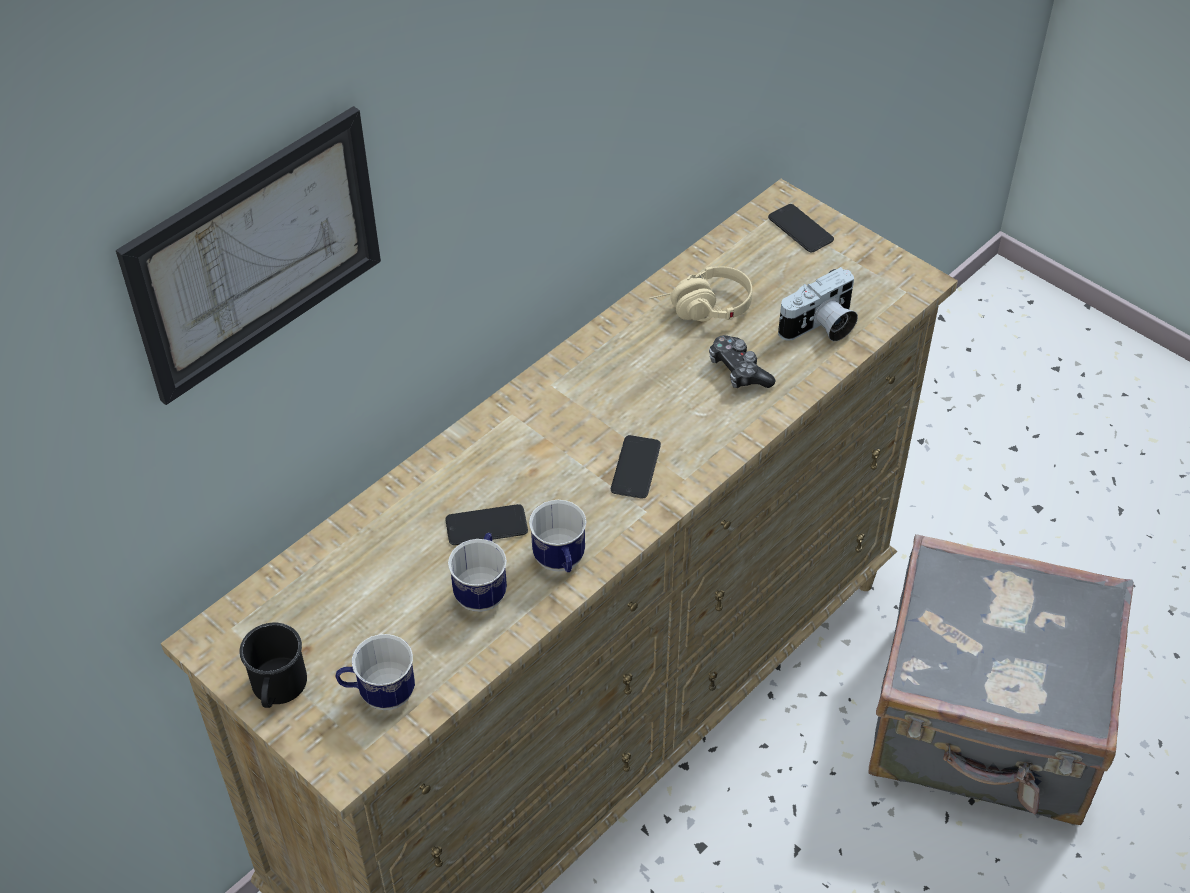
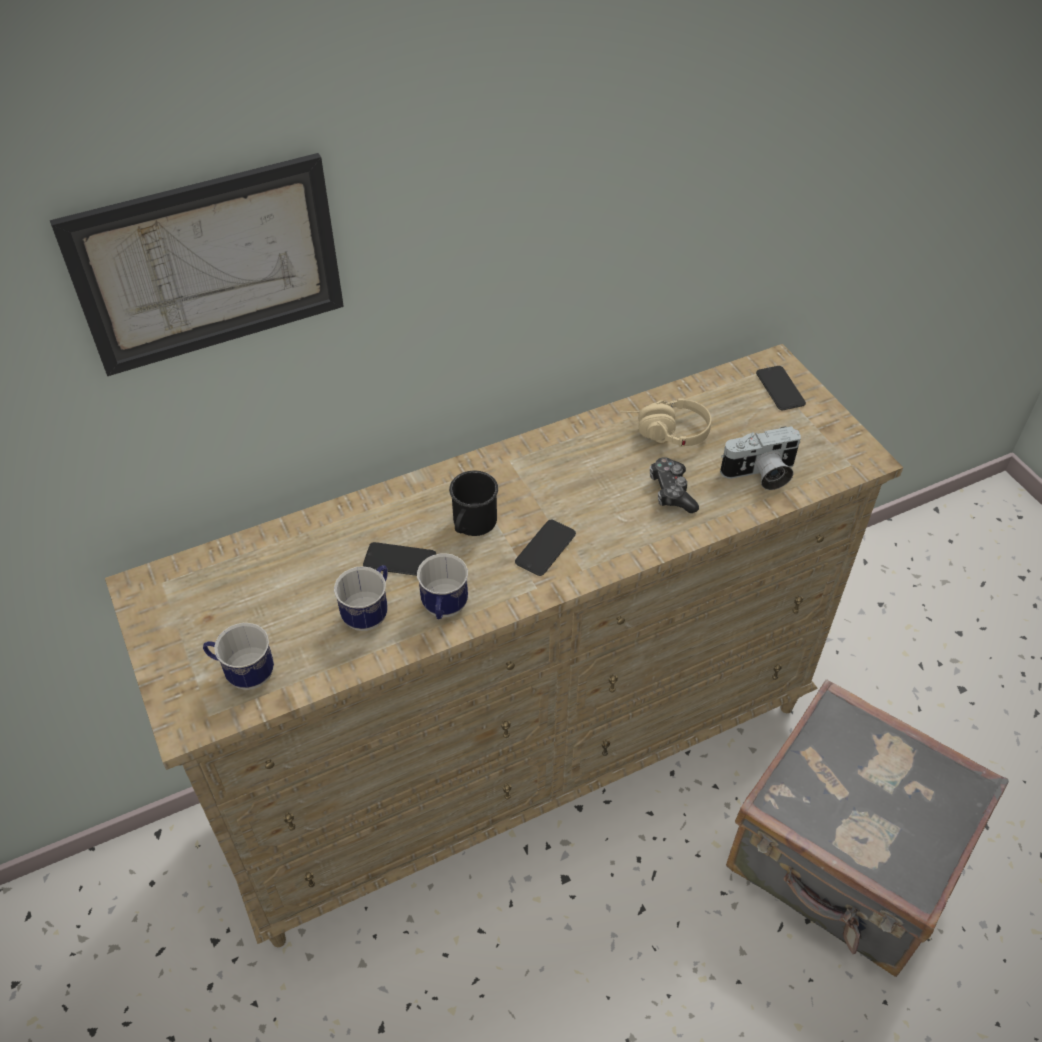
camera: 20 degrees right, 0 degrees up
black mug [240,622,307,708] -> black mug moved to [449,471,498,536]

